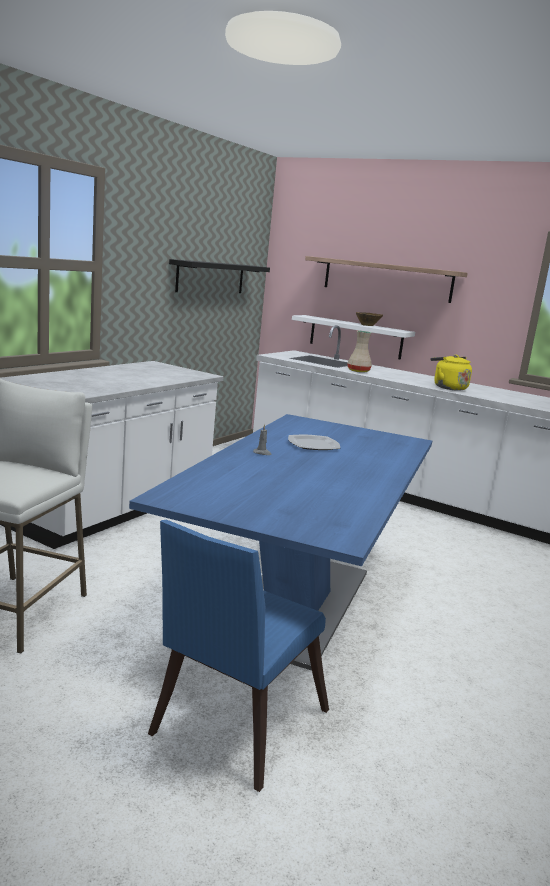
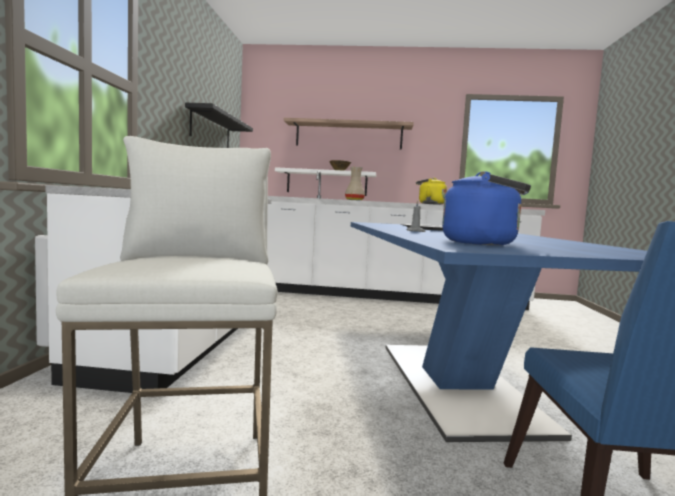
camera: 25 degrees left, 10 degrees down
none -> blue kettle [442,171,531,245]

